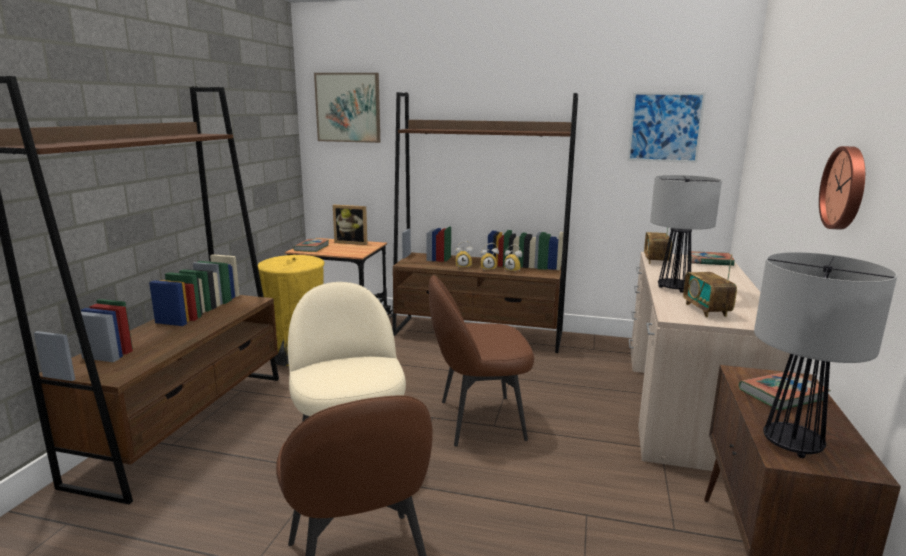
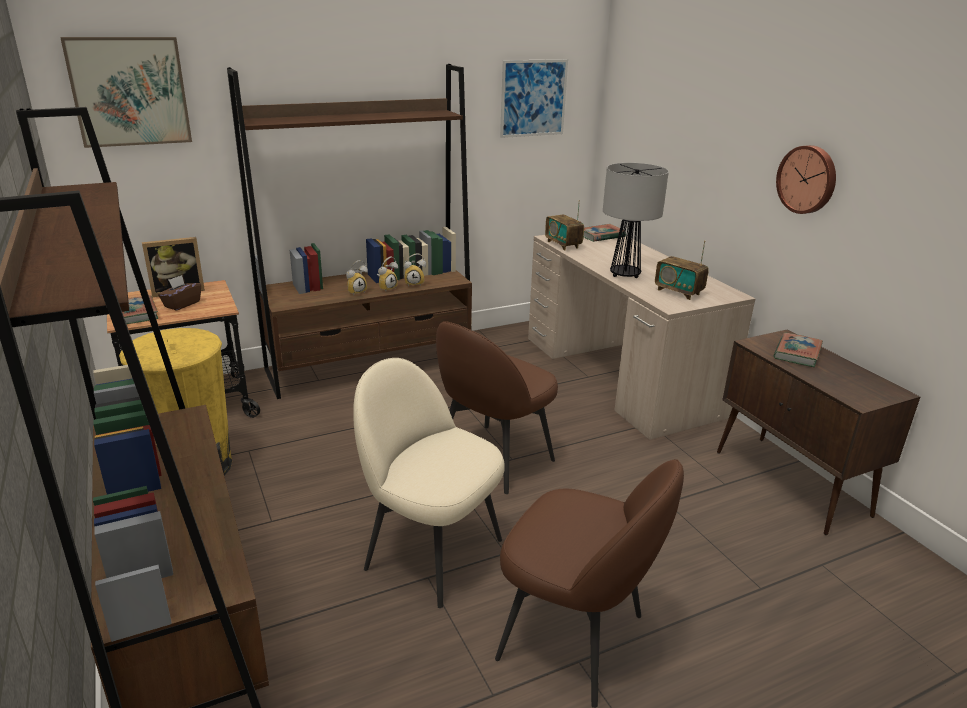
camera: 40 degrees left, 10 degrees up
table lamp [754,252,897,458] -> none
none -> brown tissue box [158,275,201,311]

